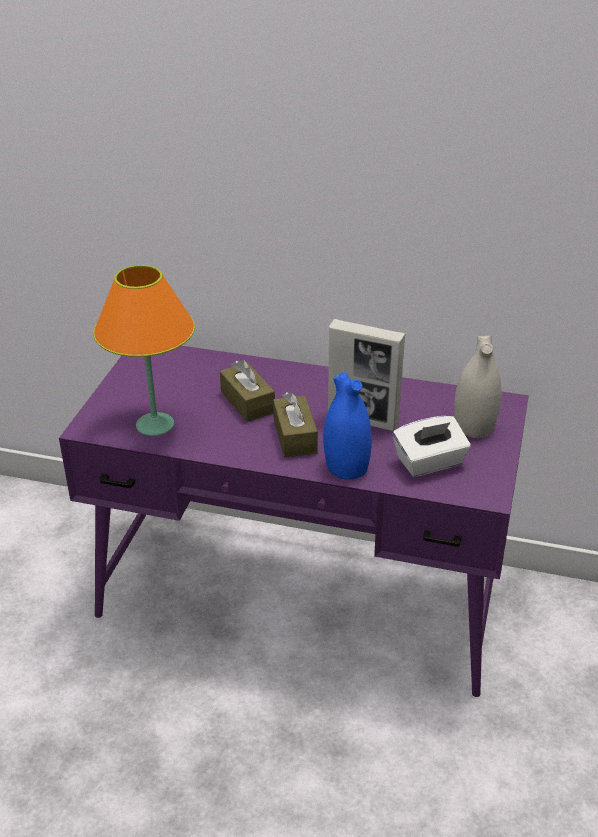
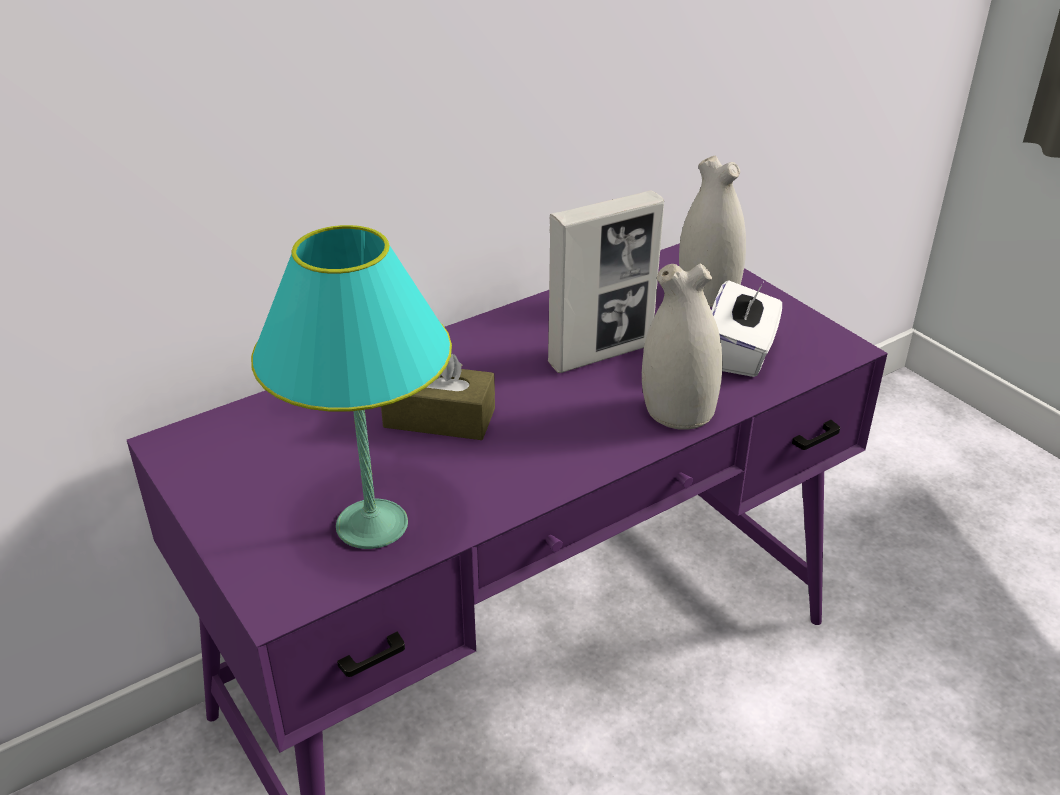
camera: 50 degrees left, 0 degrees up
orange table lamp [93,265,195,436] -> turquoise table lamp [251,225,452,549]
brown tissue box [273,392,318,457] -> none
blue vase [323,372,372,479] -> white vase [642,263,722,430]

